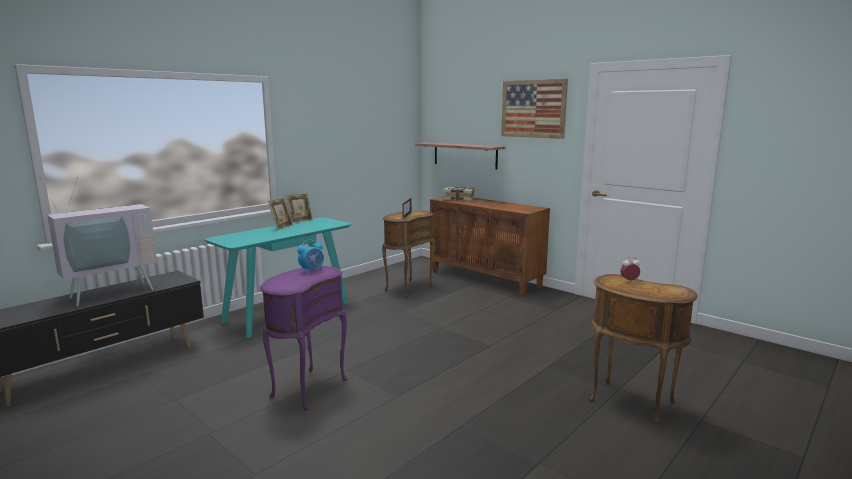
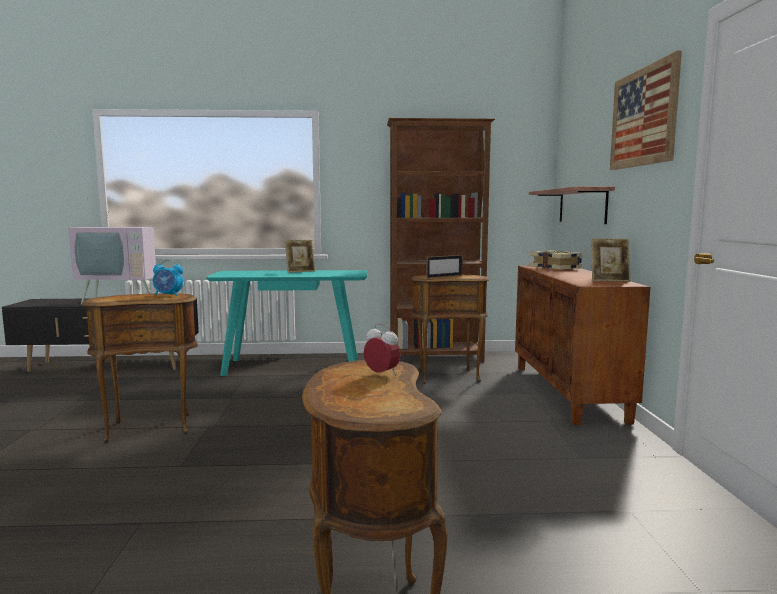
camera: 45 degrees right, 5 degrees down
purple side table [260,266,347,410] -> brown side table [82,293,198,443]
picture frame [286,193,313,223] -> picture frame moved to [591,238,631,282]
none -> brown bookcase [387,118,495,362]

